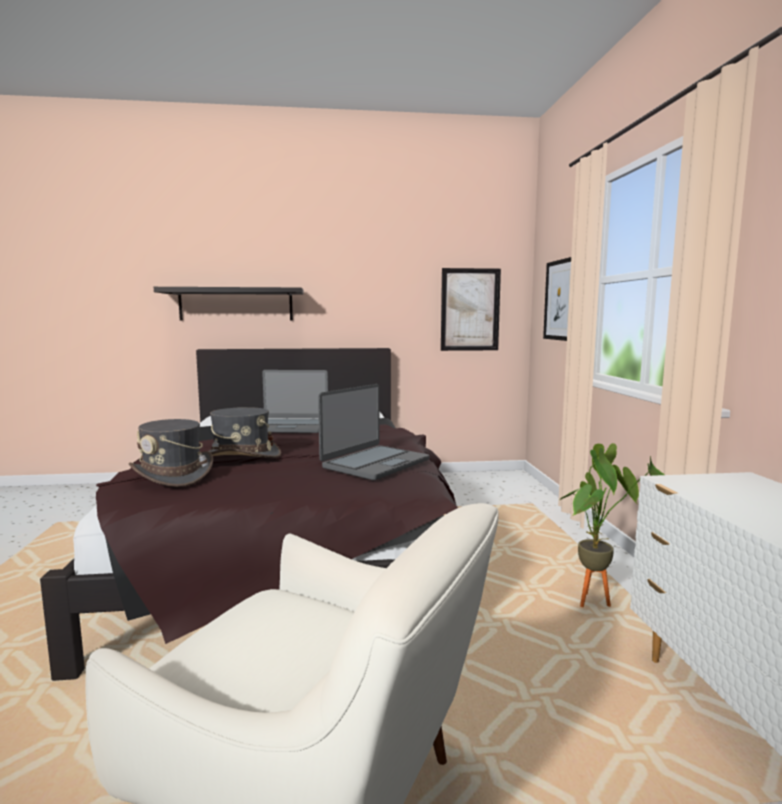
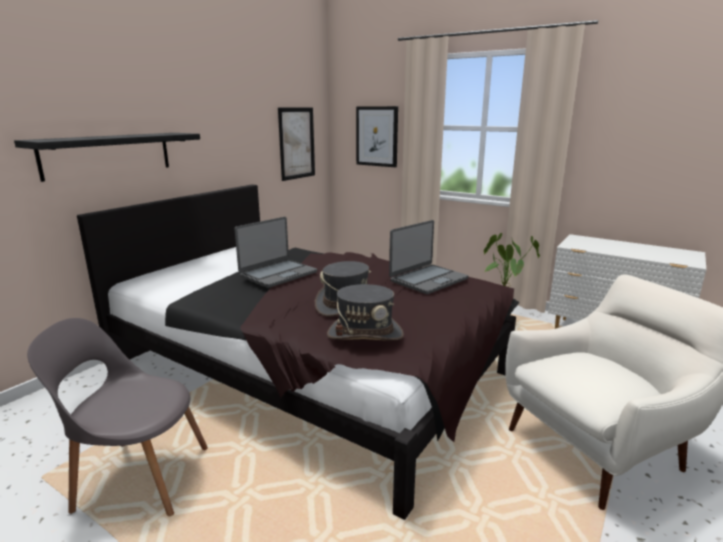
camera: 50 degrees left, 10 degrees up
laptop [318,384,430,480] -> laptop turned 60 degrees clockwise [389,220,468,294]
none -> grey chair [27,318,208,516]

